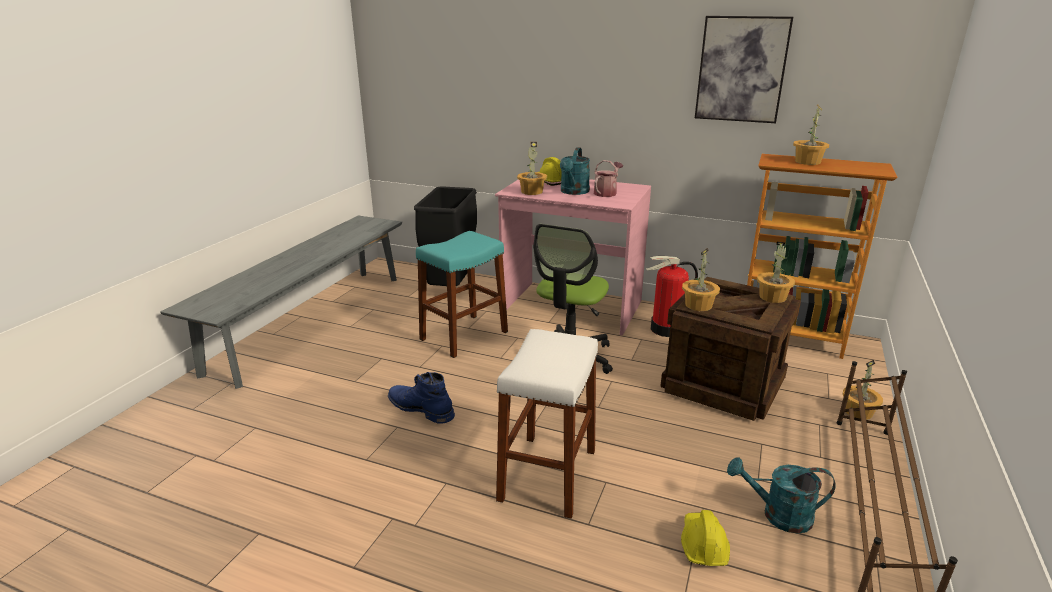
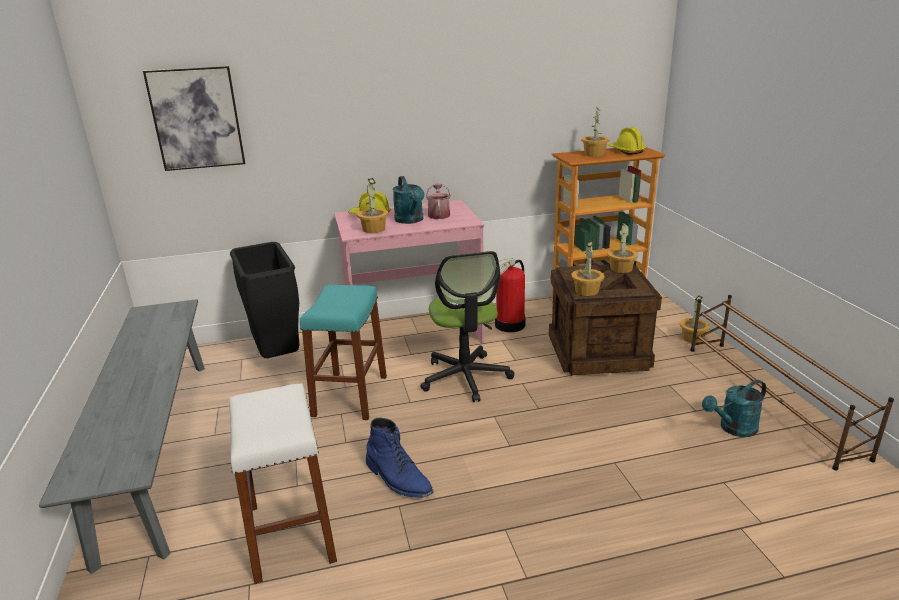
camera: 35 degrees left, 0 degrees up
blue boot [388,372,455,424] -> blue boot turned 135 degrees counterclockwise [366,418,433,498]
white stool [496,329,598,519] -> white stool moved to [229,383,337,584]
yellow hard hat [681,510,730,566] -> yellow hard hat moved to [608,127,646,155]
picture [695,16,793,123] -> picture moved to [143,66,245,171]

